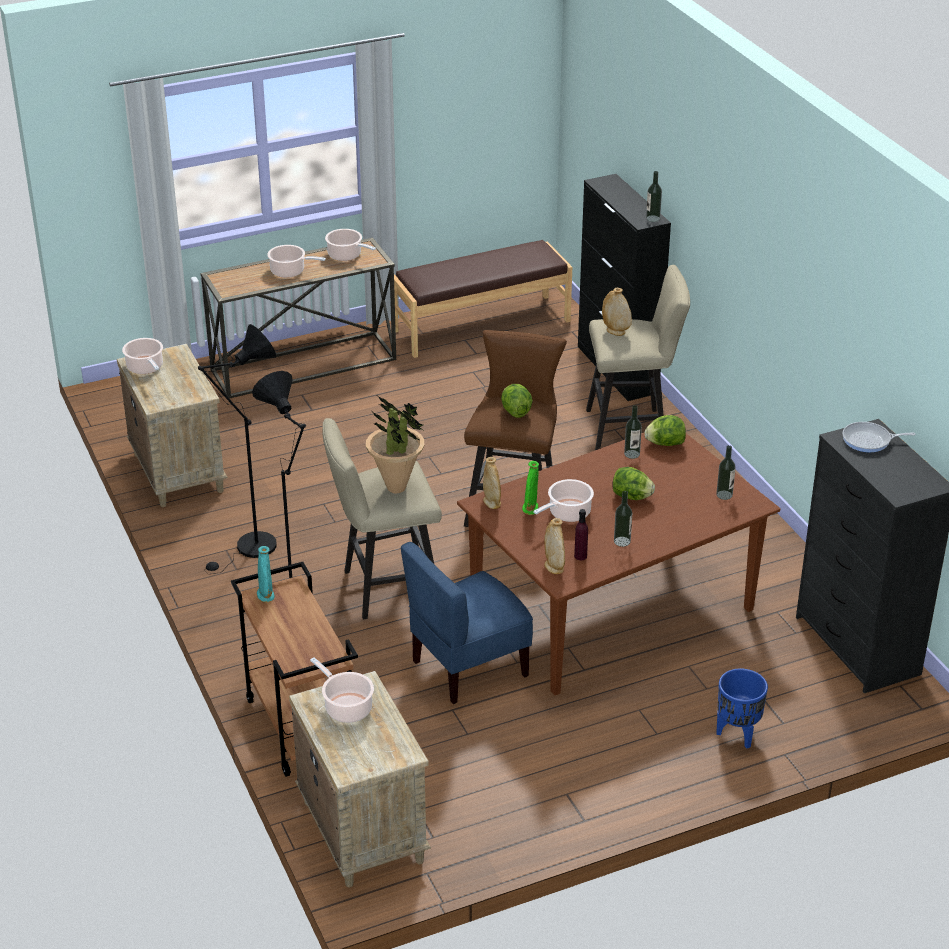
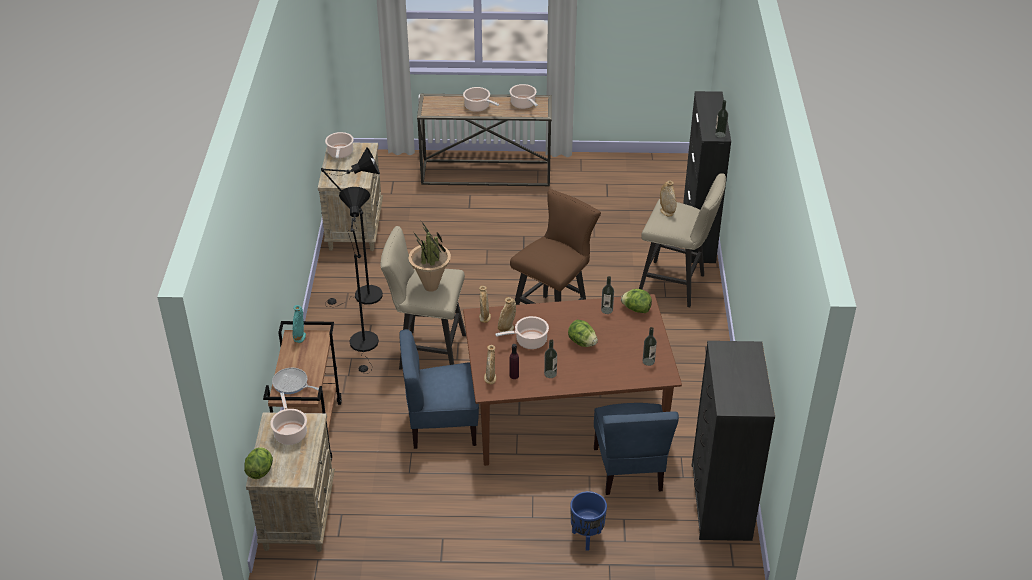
camera: 25 degrees right, 5 degrees up
brown bench [394,240,572,358] -> none
lettuce [501,384,533,418] -> lettuce moved to [244,447,273,479]
green vase [522,461,539,515] -> beige vase [498,297,516,332]
frying pan [843,422,916,452] -> frying pan moved to [272,368,319,394]
none -> blue chair [594,403,679,495]

